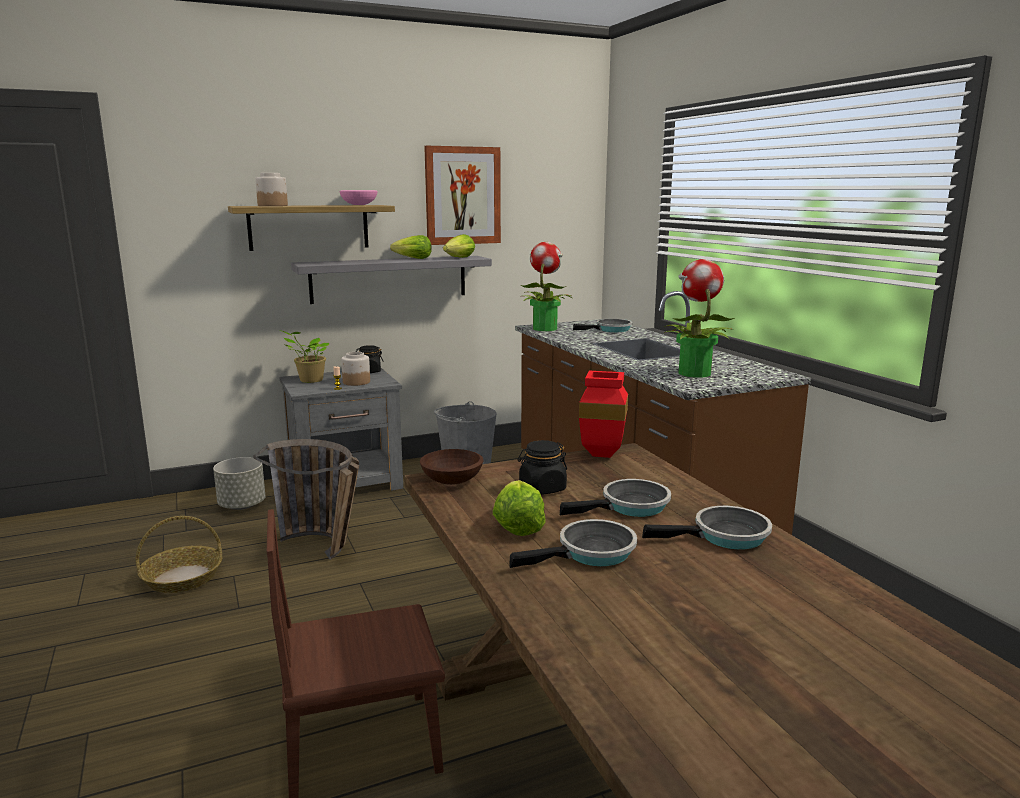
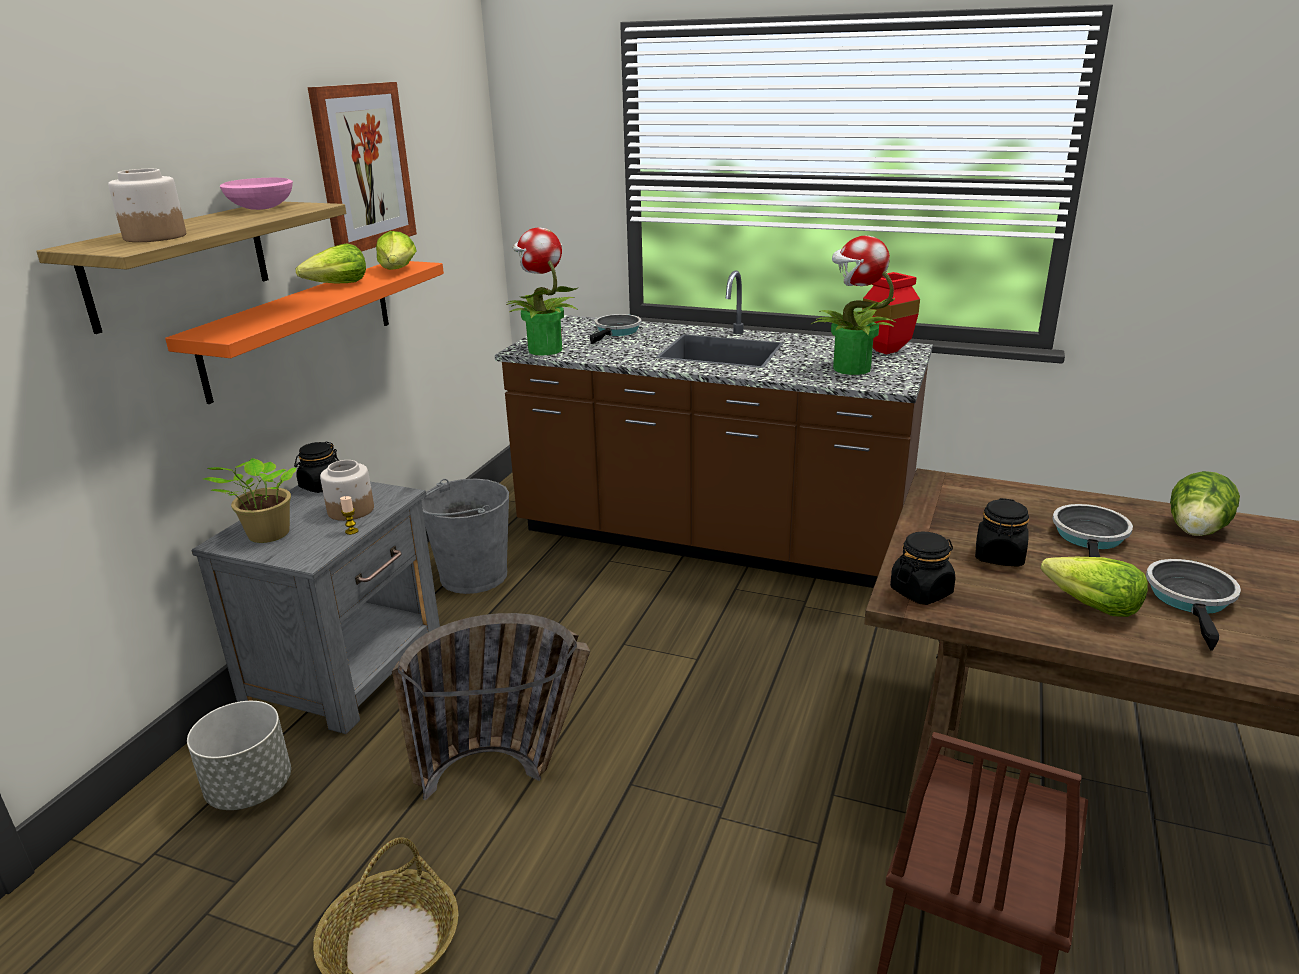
camera: 45 degrees left, 10 degrees up
grey shelf [291,256,492,304] -> orange shelf [165,261,444,404]
brown bowl [420,449,484,485] -> black jar [890,531,956,605]
red vase [579,371,628,458] -> red vase moved to [862,272,920,354]
frying pan [642,506,772,549] -> lettuce [1170,471,1240,536]

